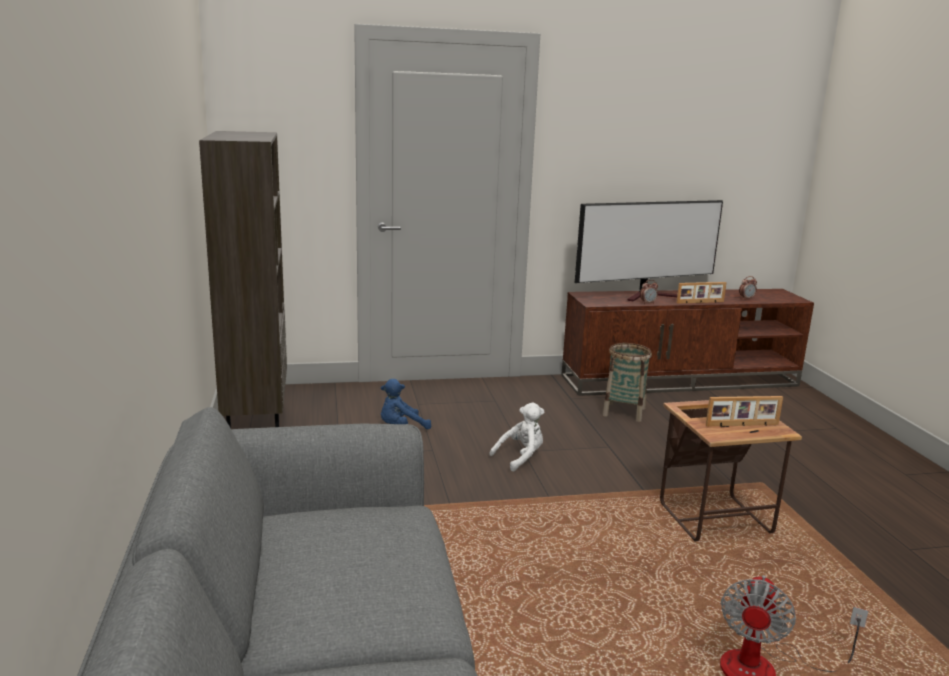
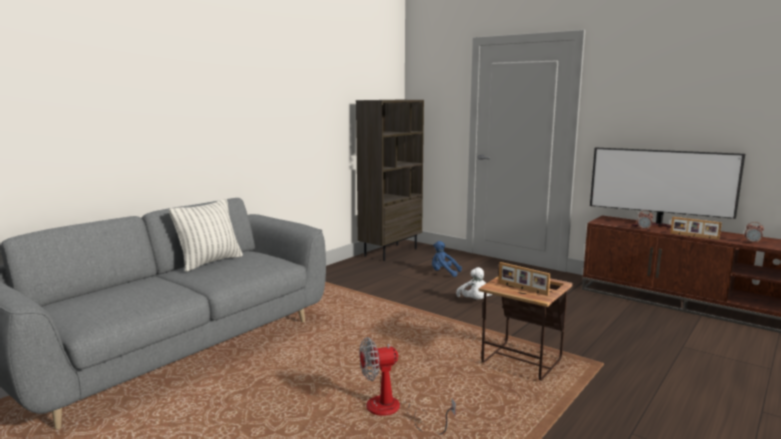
camera: 50 degrees right, 5 degrees down
white plush toy [489,403,544,472] -> white plush toy turned 60 degrees clockwise [456,267,492,300]
basket [603,343,652,422] -> none
none -> pillow [169,199,243,272]

